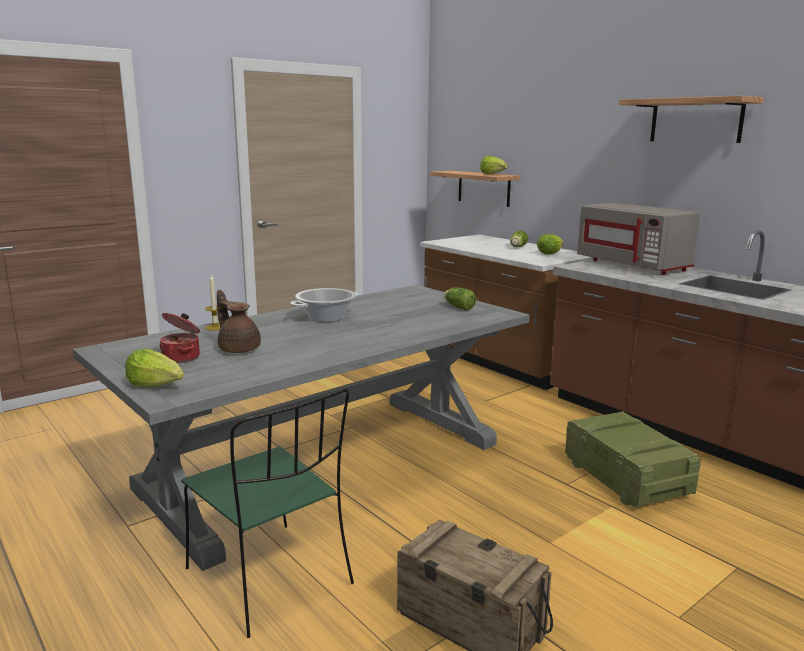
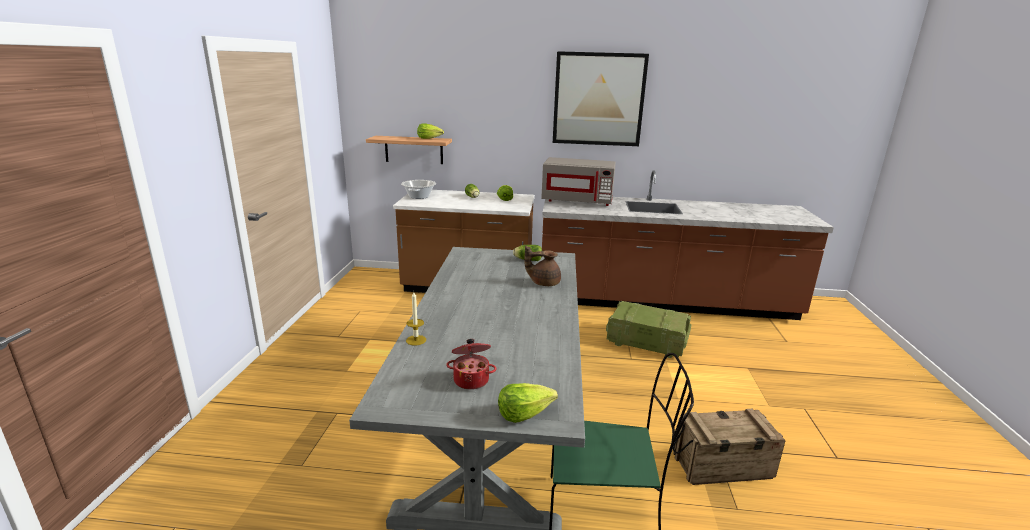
camera: 45 degrees left, 5 degrees up
brown teapot [217,290,261,353] -> brown teapot moved to [525,246,561,286]
cooking pot [290,288,360,322] -> cooking pot moved to [401,180,436,199]
shelf [619,96,764,143] -> picture [553,51,649,146]

